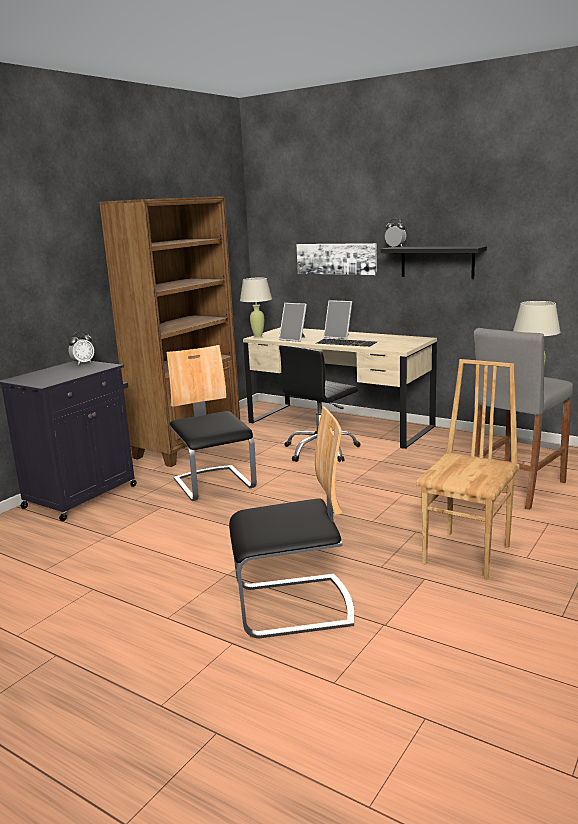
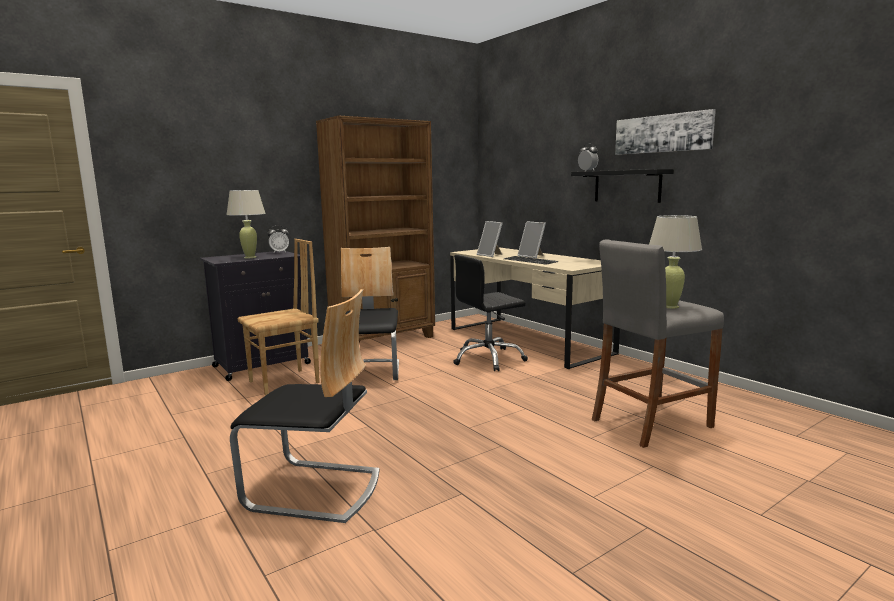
camera: 20 degrees right, 5 degrees down
beige table lamp [240,278,272,338] -> beige table lamp moved to [226,190,266,258]
picture [296,243,377,275] -> picture moved to [615,109,716,155]
brown chair [416,359,520,580] -> brown chair moved to [238,239,320,396]

